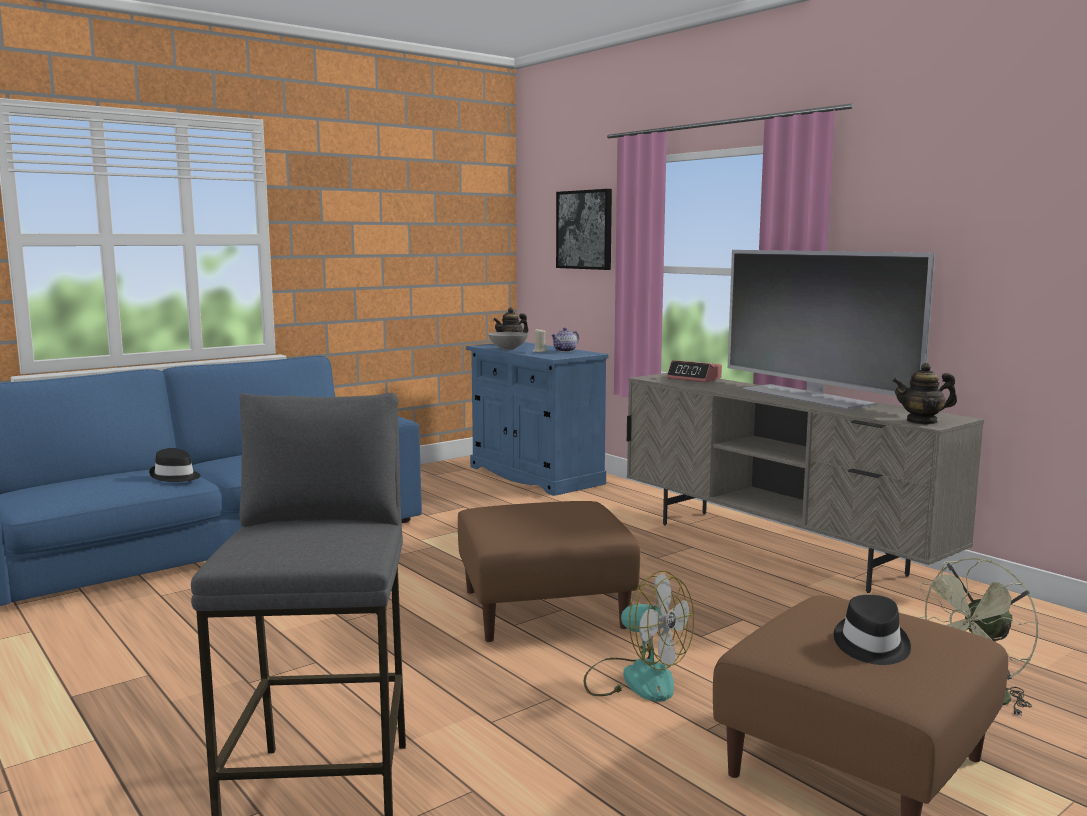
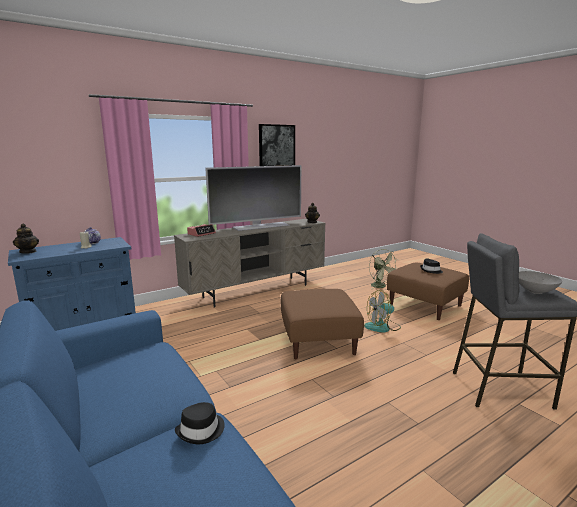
camera: 85 degrees left, 5 degrees up
grey bowl [488,332,528,350] -> grey bowl moved to [519,271,562,294]
picture [556,189,612,270] -> picture moved to [259,124,295,166]
fan [584,571,694,702] -> fan turned 150 degrees counterclockwise [364,290,401,333]

